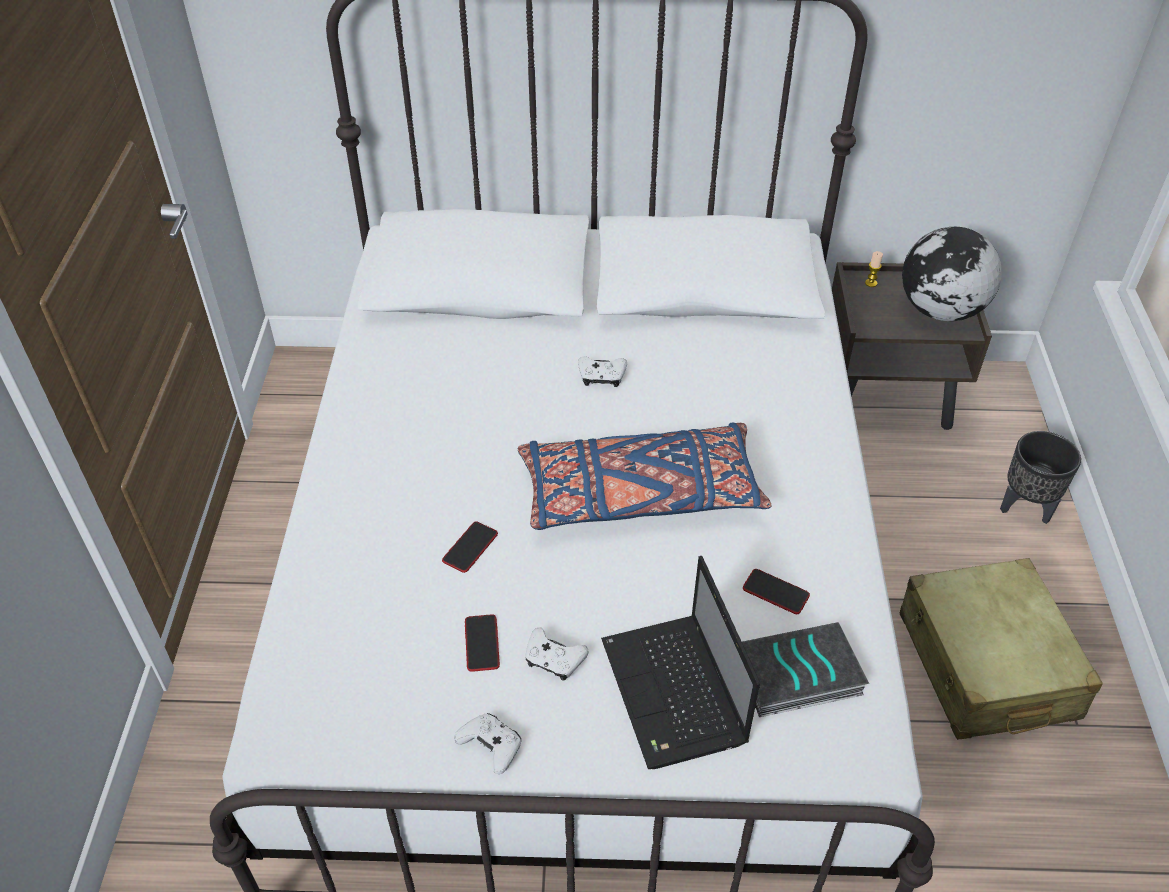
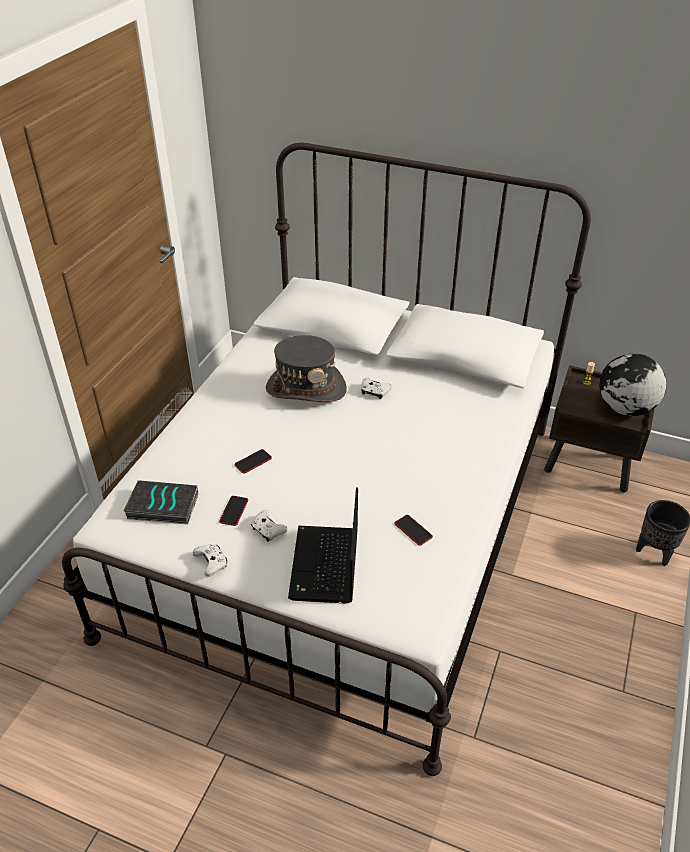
camera: 20 degrees right, 5 degrees down
blue pillow [518,423,772,530] -> none
book [742,622,869,717] -> book moved to [123,480,198,525]
beige suitcase [900,558,1103,740] -> none
none -> grey hat [266,335,347,402]

